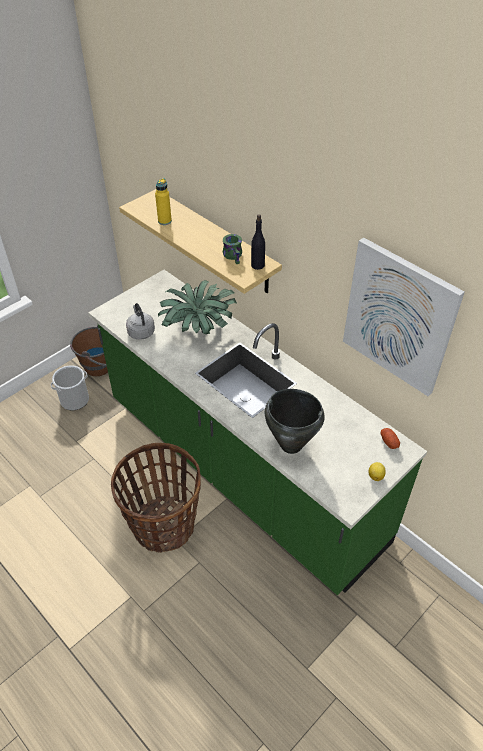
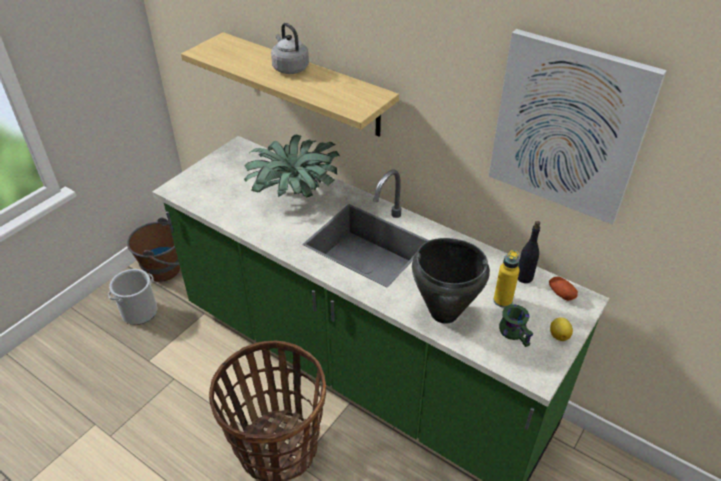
camera: 10 degrees left, 5 degrees down
grey kettle [126,303,155,340] -> grey kettle moved to [271,23,309,74]
yellow bottle [155,178,172,225] -> yellow bottle moved to [493,250,520,308]
green mug [223,234,242,264] -> green mug moved to [499,304,533,347]
black bottle [251,214,265,270] -> black bottle moved to [518,221,540,283]

